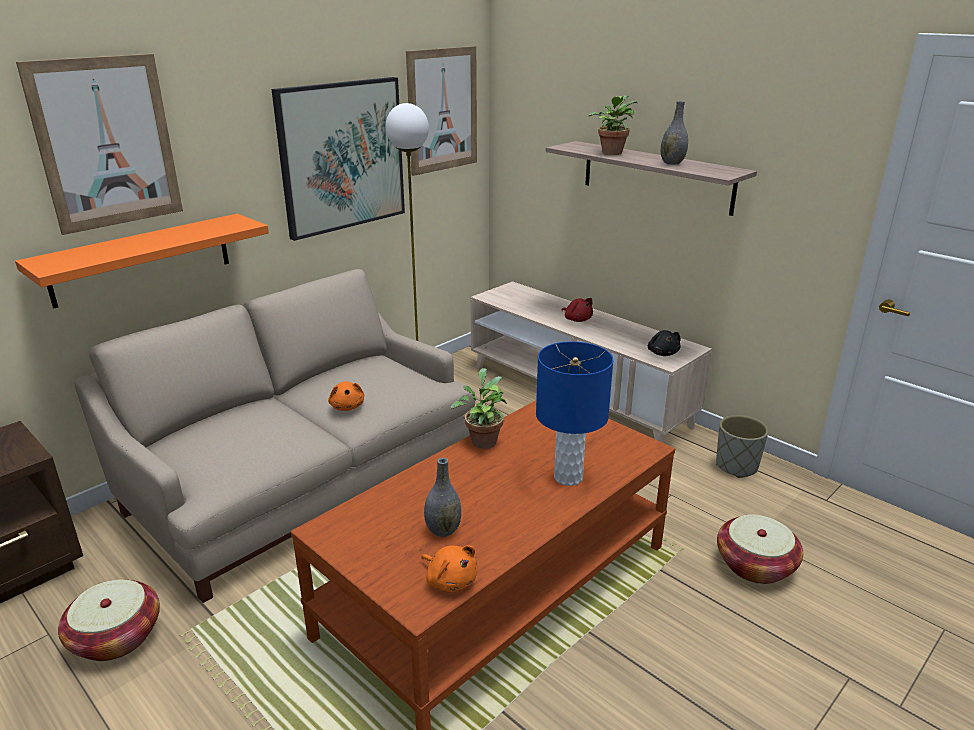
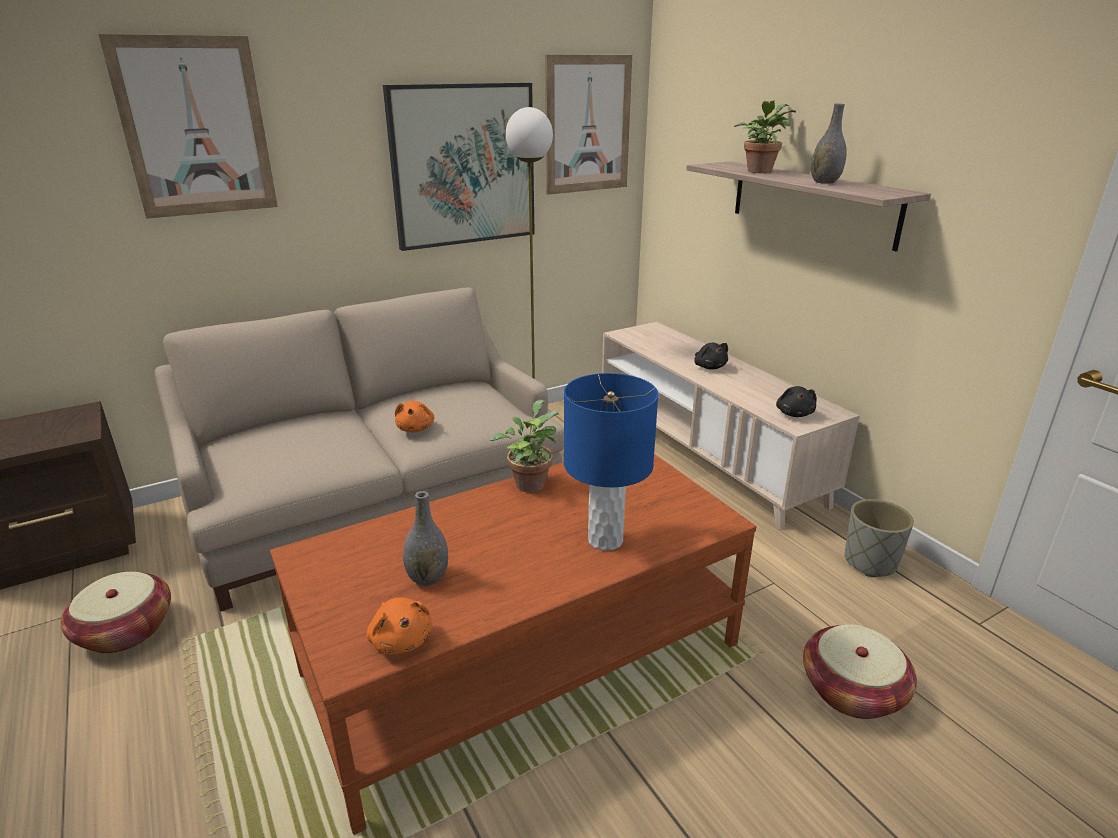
camera: 15 degrees right, 0 degrees up
orange shelf [15,214,269,309] -> none
red plush toy [561,298,593,322] -> black plush toy [694,343,728,370]

